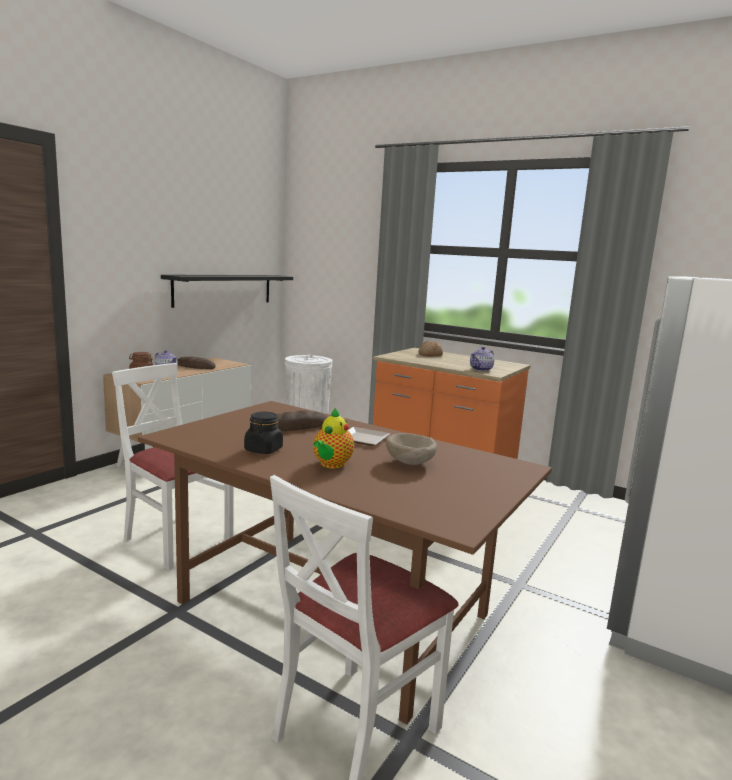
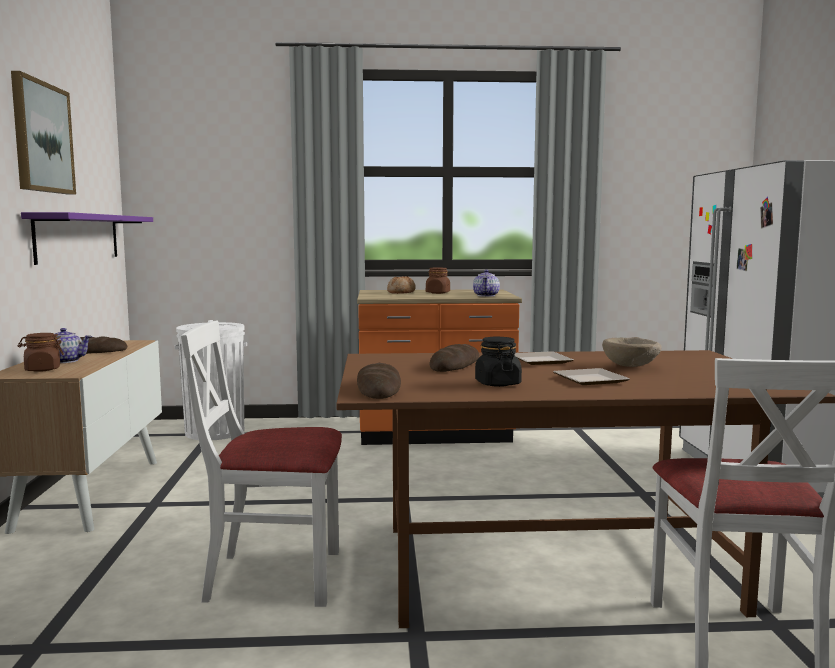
camera: 35 degrees left, 5 degrees down
black shelf [161,275,293,308] -> purple shelf [21,212,153,265]
teapot [313,408,354,469] -> plate [553,368,630,385]
none -> picture [11,71,76,195]
none -> bread [357,363,401,399]
none -> brown jar [426,268,450,294]

